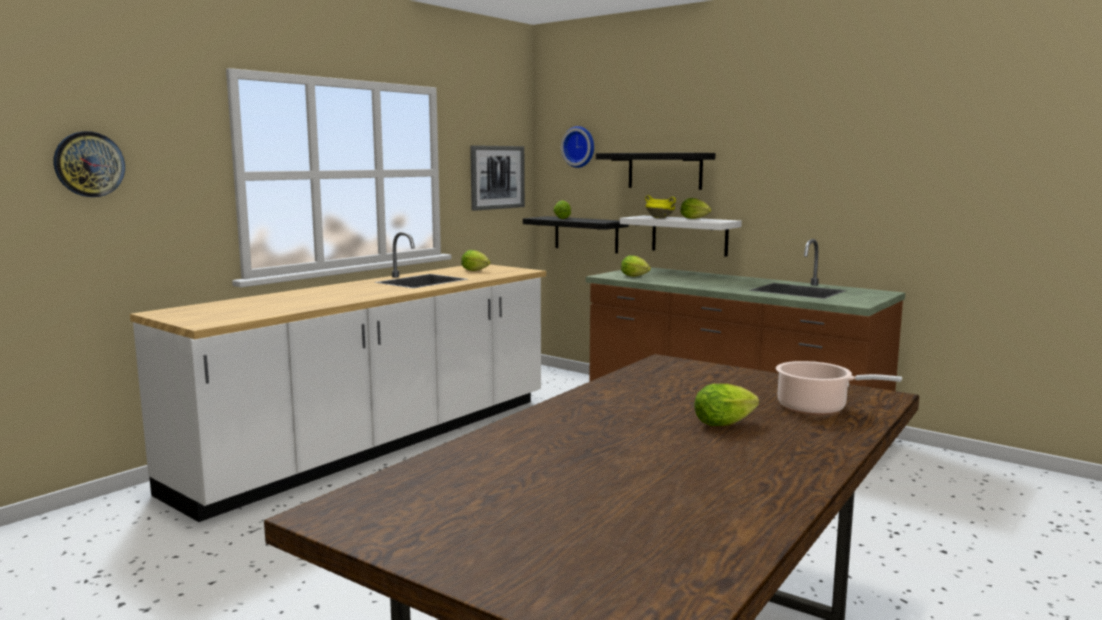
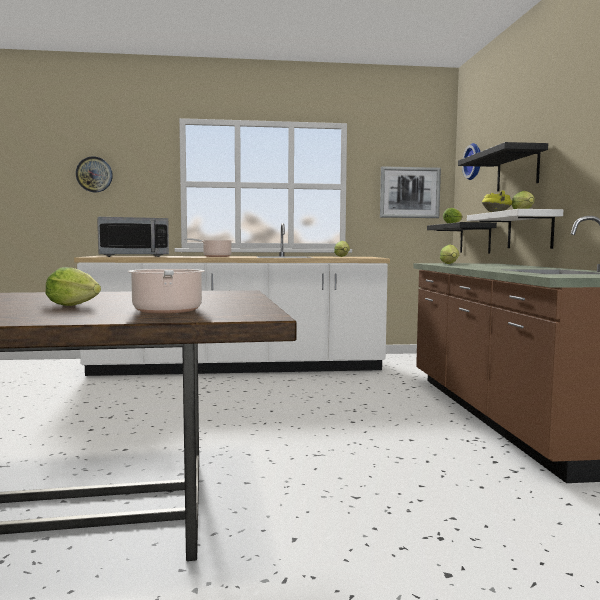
camera: 45 degrees right, 5 degrees down
none -> microwave [97,217,169,257]
none -> cooking pot [184,238,233,257]

